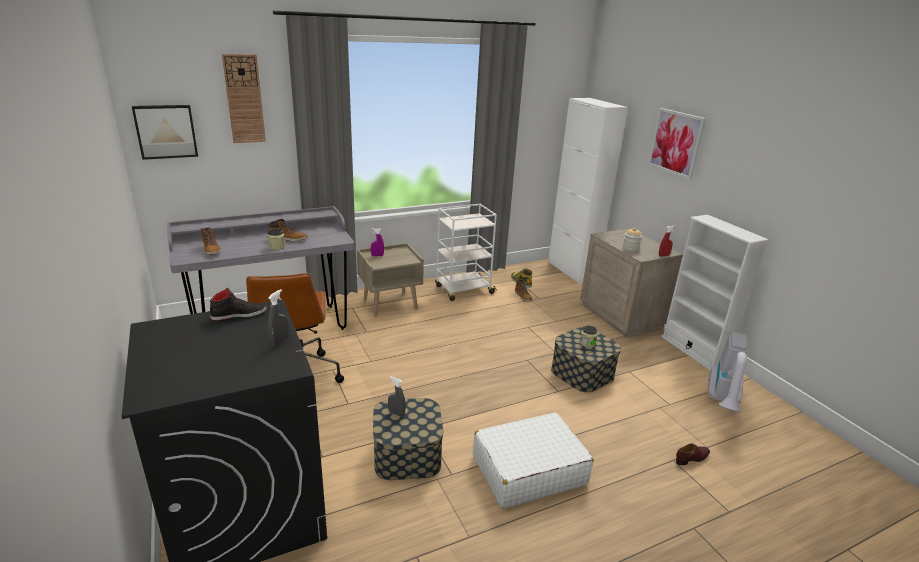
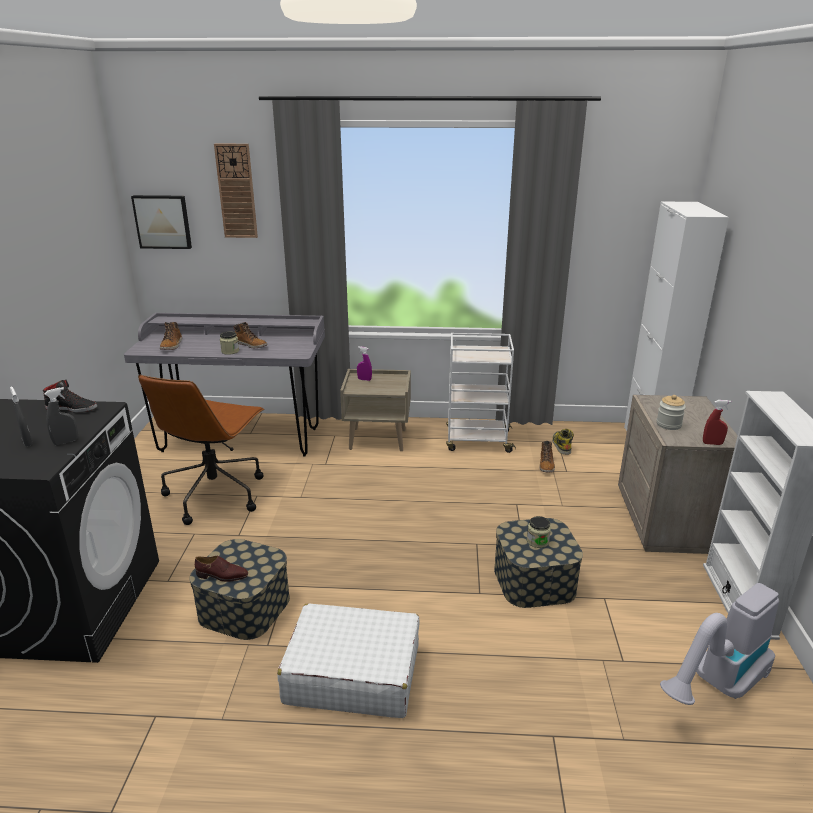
camera: 30 degrees right, 0 degrees up
grey spray bottle [388,376,406,417] -> grey spray bottle moved to [10,386,33,446]
picture [648,108,706,179] -> none
brown shoe [676,443,710,465] -> brown shoe moved to [195,556,248,582]

